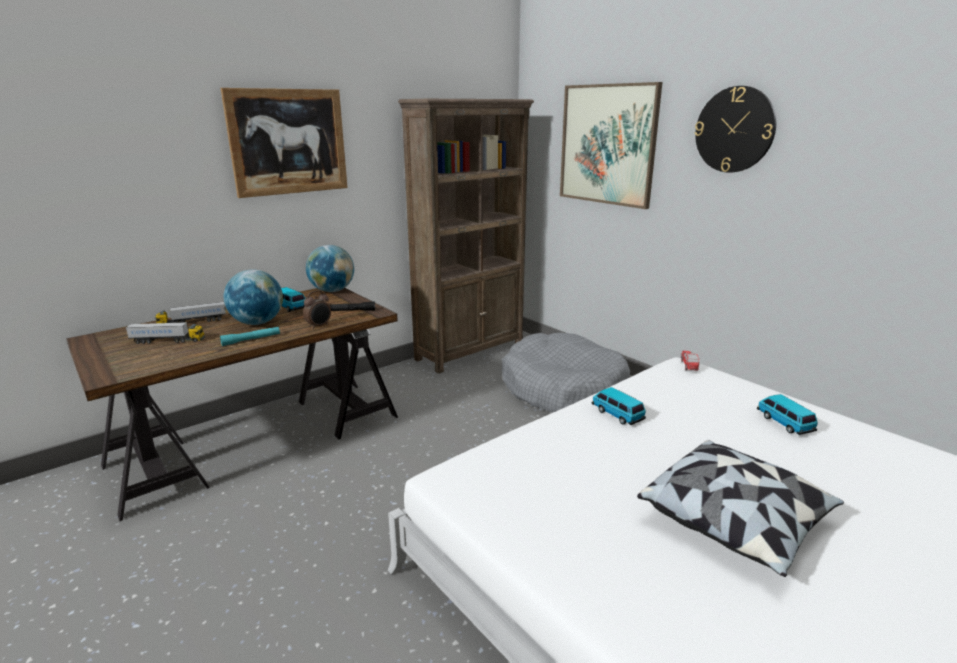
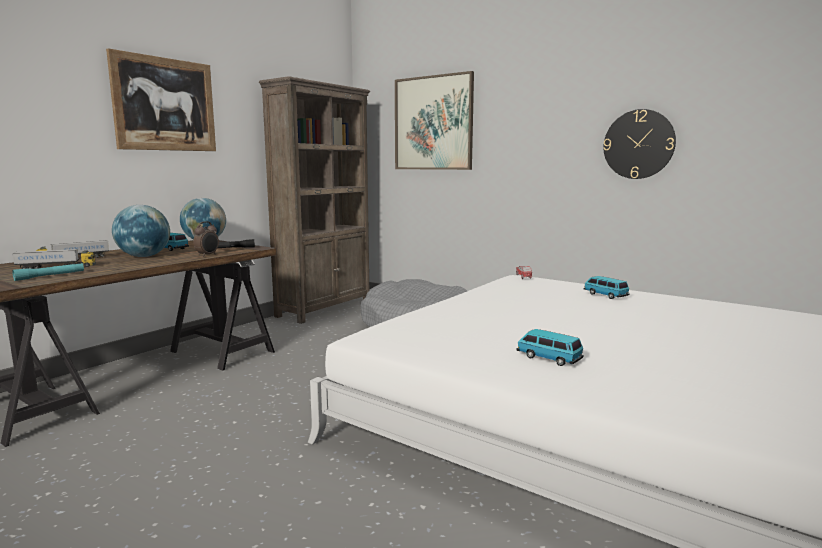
camera: 15 degrees left, 10 degrees down
turquoise flashlight [220,327,280,346] -> turquoise flashlight moved to [12,263,84,281]
toy car [592,387,646,425] -> toy car moved to [516,329,584,366]
pillow [637,441,844,577] -> none
wall clock [695,86,776,173] -> wall clock moved to [604,109,676,179]

